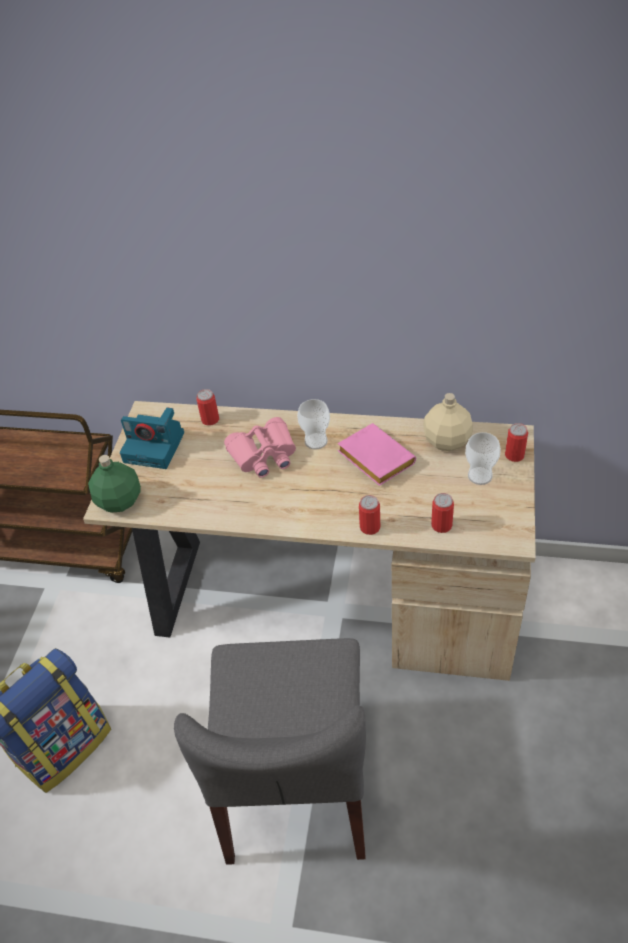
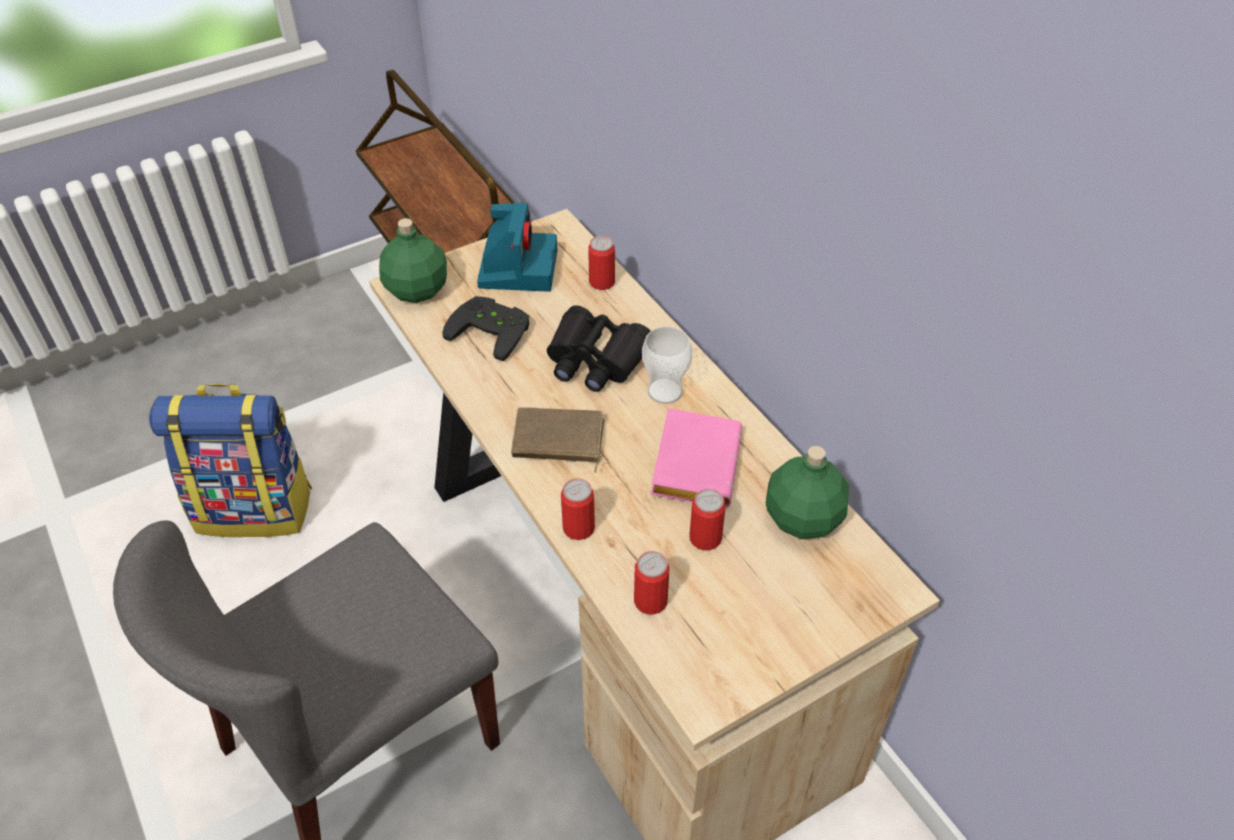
camera: 45 degrees right, 0 degrees up
camera [120,408,184,469] -> camera turned 150 degrees counterclockwise [477,203,557,292]
pink binoculars [224,417,296,478] -> black binoculars [547,305,651,392]
beige bottle [423,393,473,451] -> green bottle [766,446,849,539]
cup [465,432,501,485] -> none
can [505,423,528,462] -> can moved to [689,489,726,550]
none -> black game controller [442,296,529,361]
none -> brown book [511,407,605,473]

